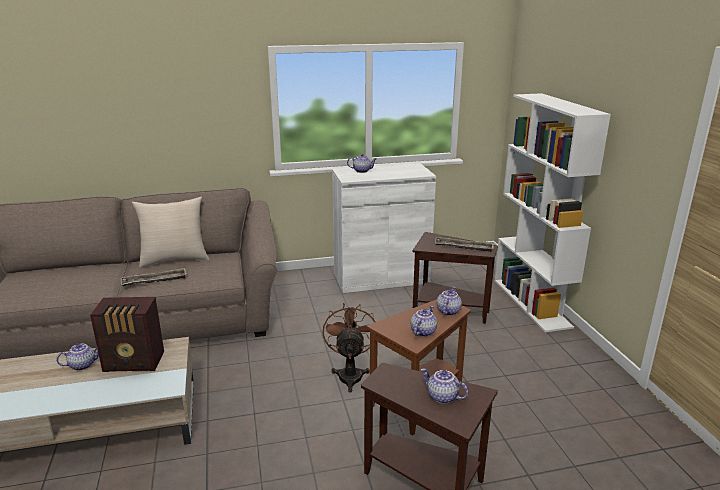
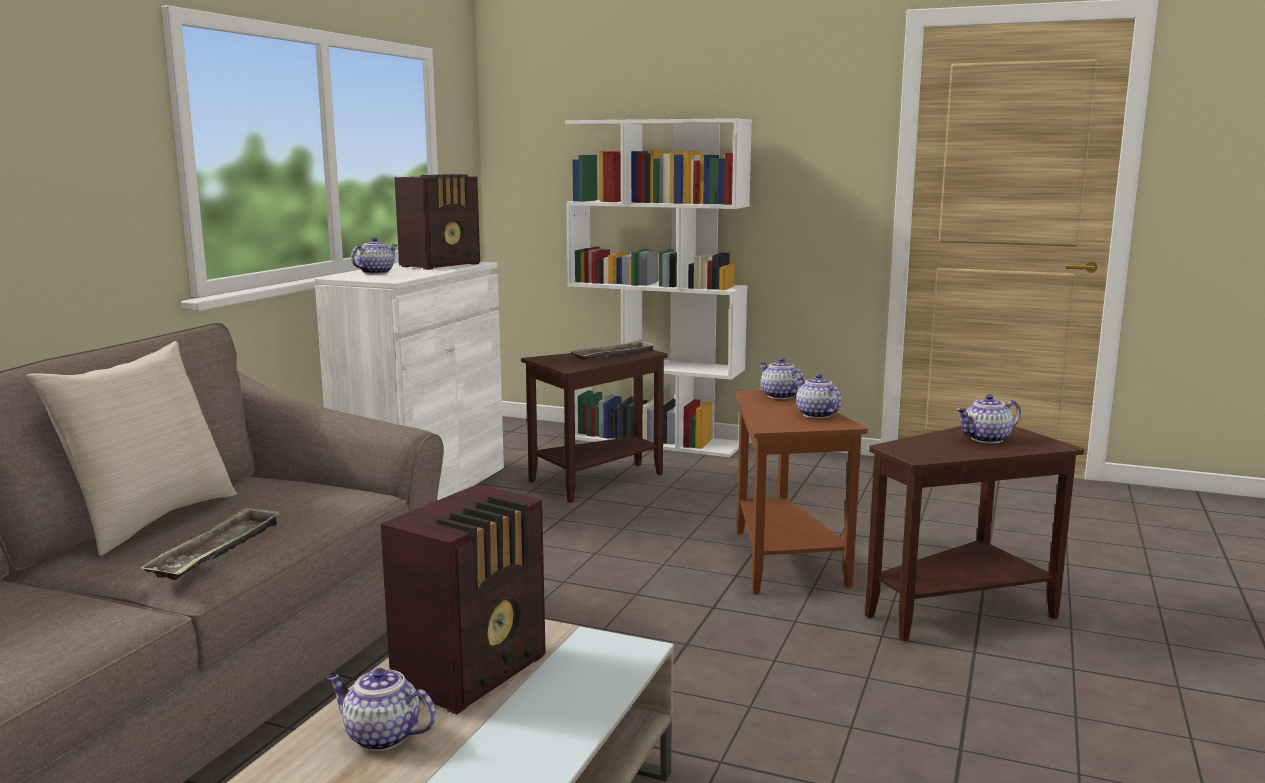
camera: 55 degrees left, 10 degrees down
teapot [56,344,99,371] -> teapot turned 75 degrees counterclockwise [327,668,436,751]
brown fan [323,303,375,392] -> none
none -> radio [394,174,480,270]

